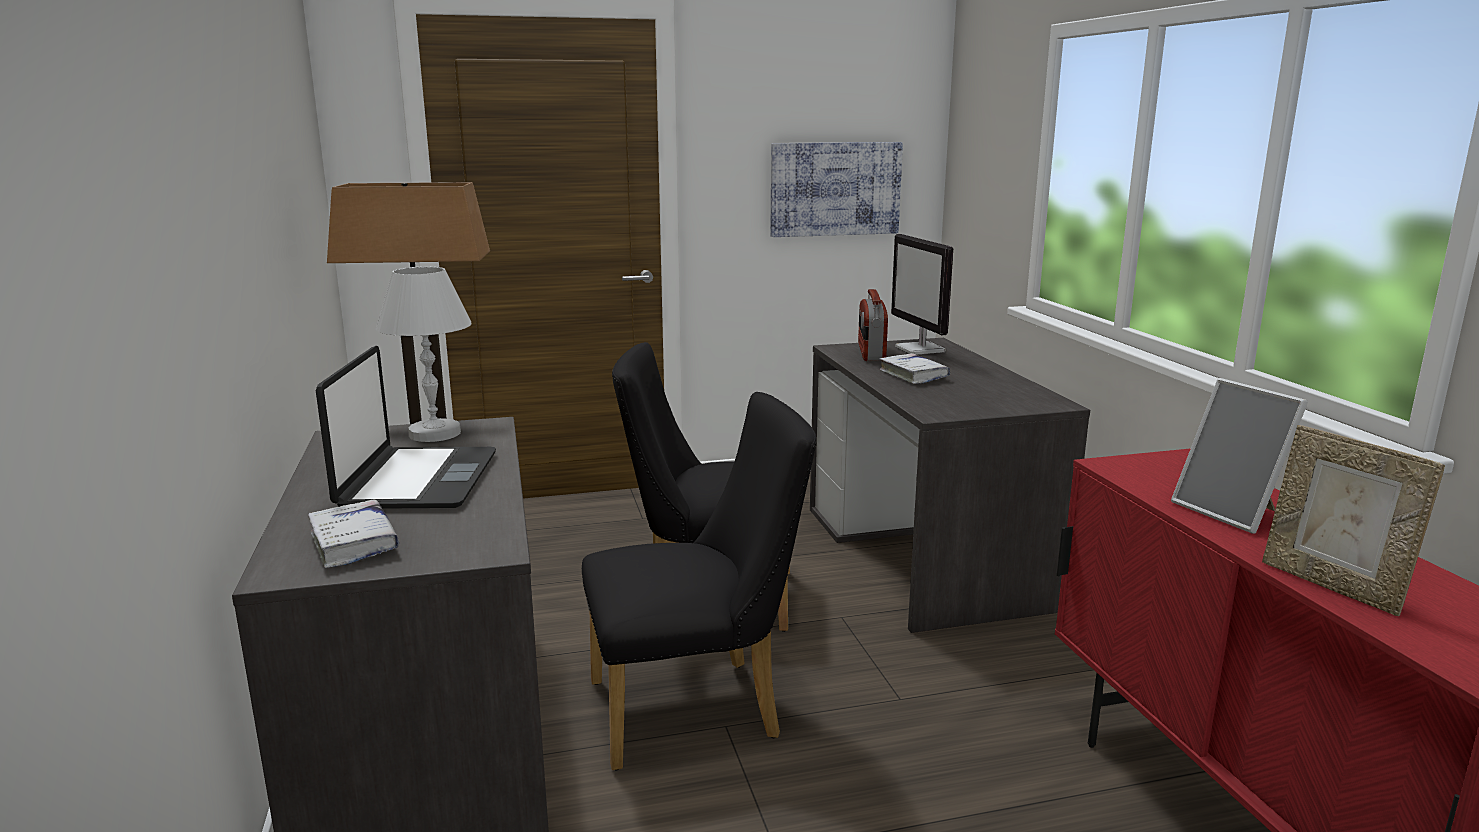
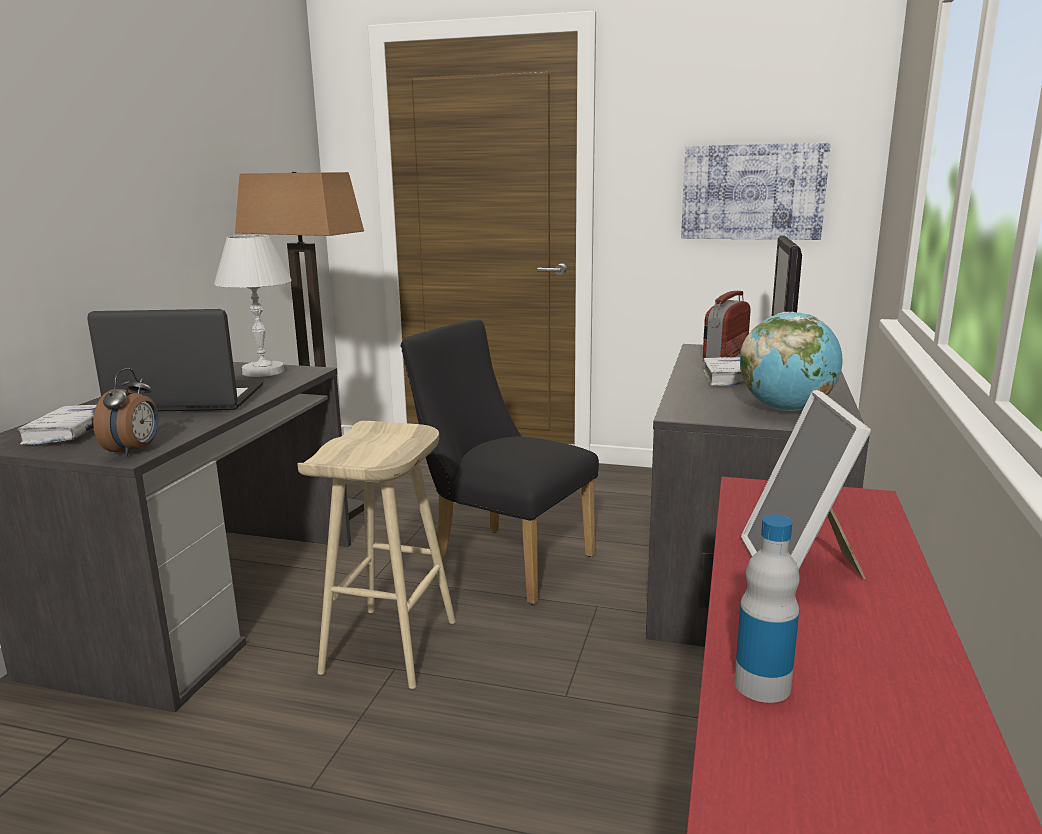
camera: 30 degrees right, 0 degrees up
laptop [316,346,496,509] -> laptop turned 120 degrees counterclockwise [87,309,264,411]
black chair [582,392,817,770] -> beige stool [297,421,456,689]
picture frame [1262,425,1445,616] -> bottle [734,515,800,703]
none -> alarm clock [93,368,159,457]
none -> globe [740,312,843,411]

